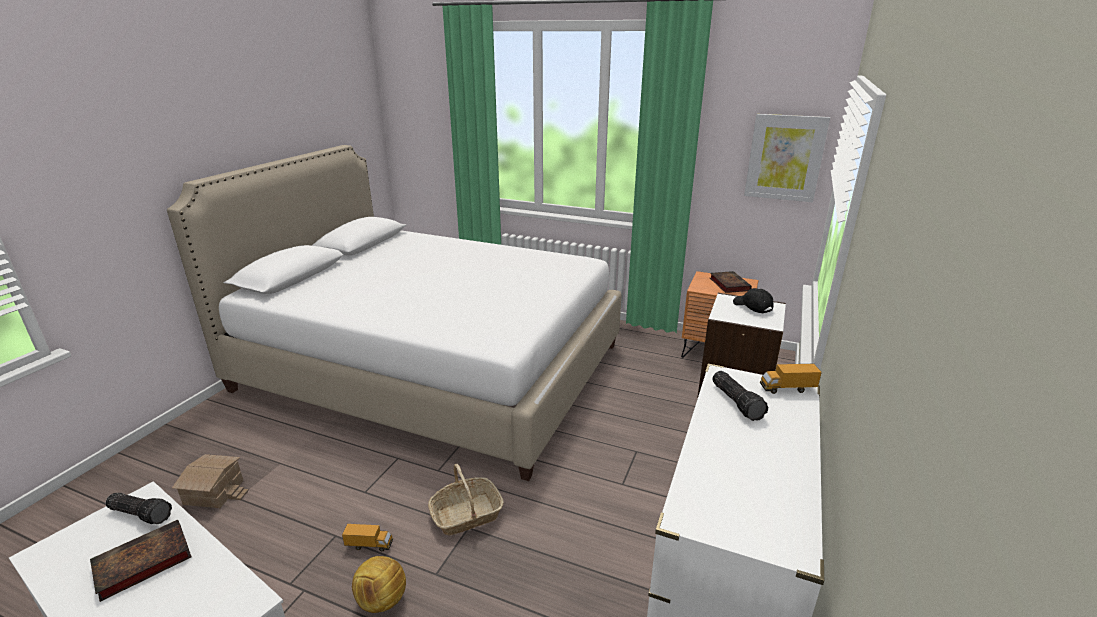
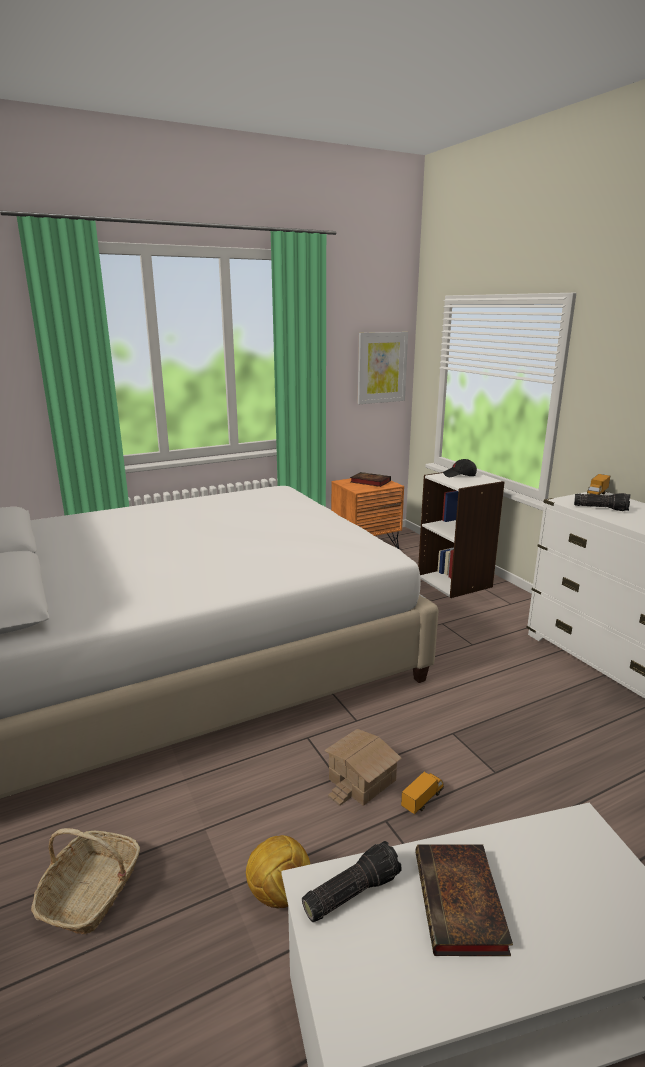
camera: 50 degrees left, 5 degrees down
toy house [172,454,249,508] -> toy house moved to [324,729,402,806]
football [352,556,406,613] -> football moved to [246,835,310,908]
basket [428,464,504,536] -> basket moved to [31,828,140,934]

